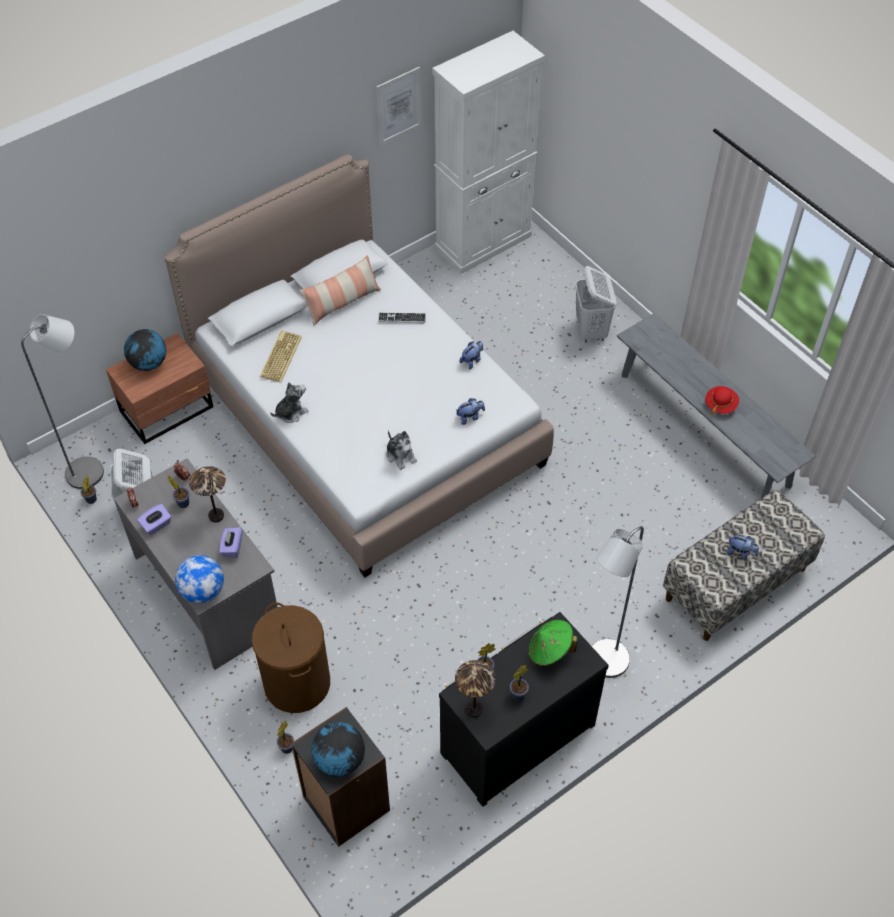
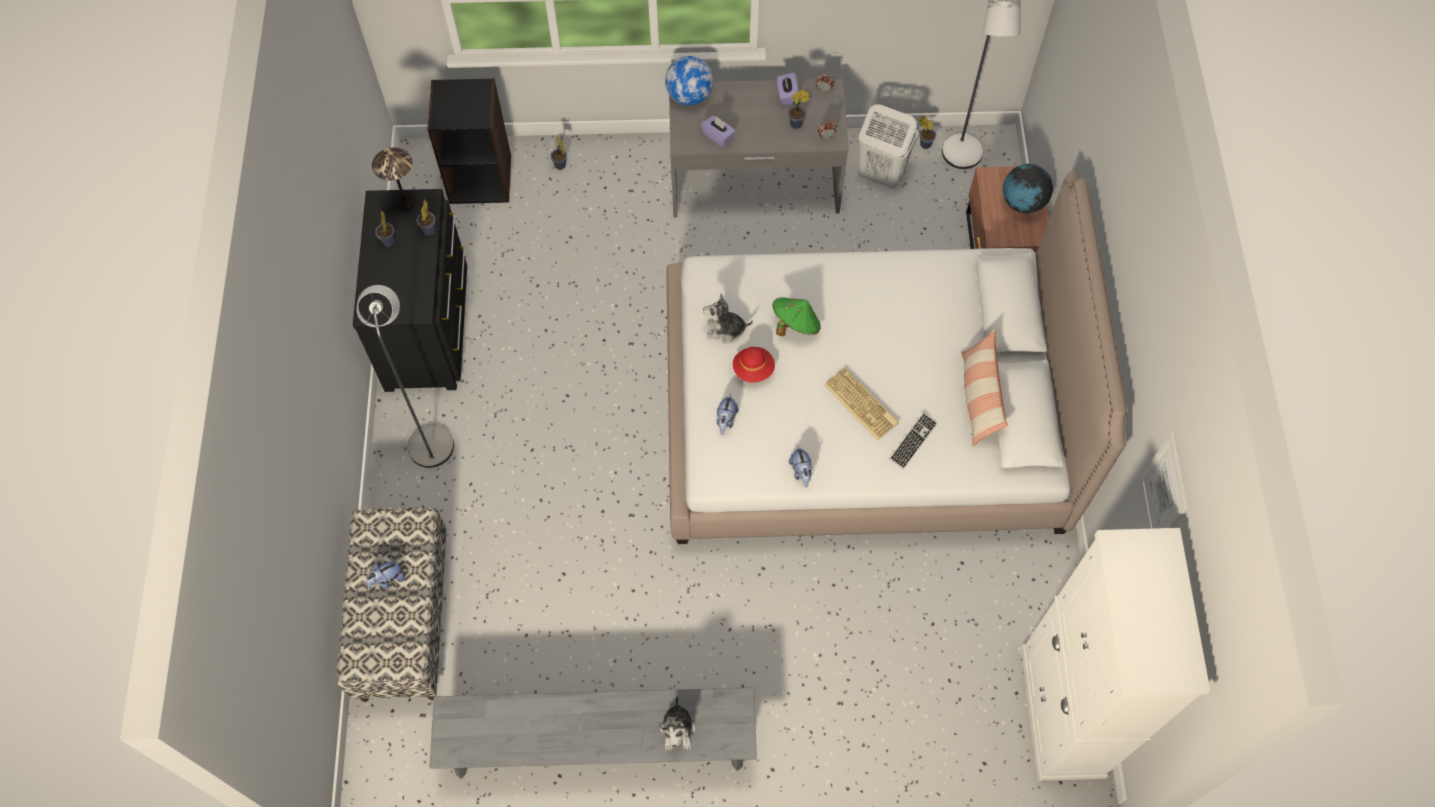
camera: 125 degrees right, 10 degrees up
table lamp [189,466,226,522] -> none
brown laundry basket [251,603,330,713] -> none
keyboard [260,331,302,383] -> keyboard moved to [824,368,899,440]
plush toy [270,382,308,423] -> plush toy moved to [658,695,696,750]
globe [311,722,365,777] -> none
green hat [529,620,577,666] -> green hat moved to [773,297,821,336]
white laundry basket [575,266,617,343] -> none
red hat [705,386,739,415] -> red hat moved to [733,347,775,383]

